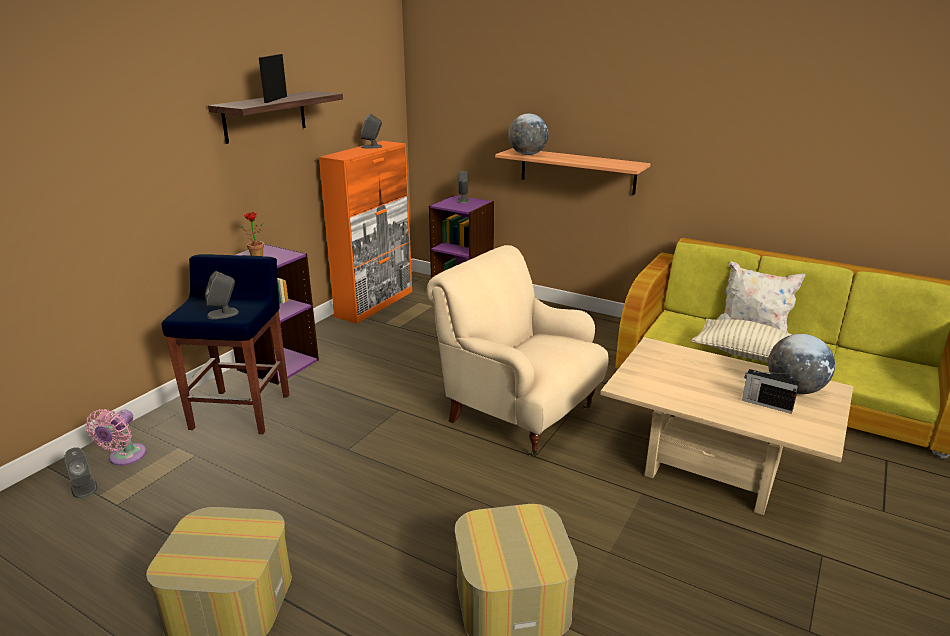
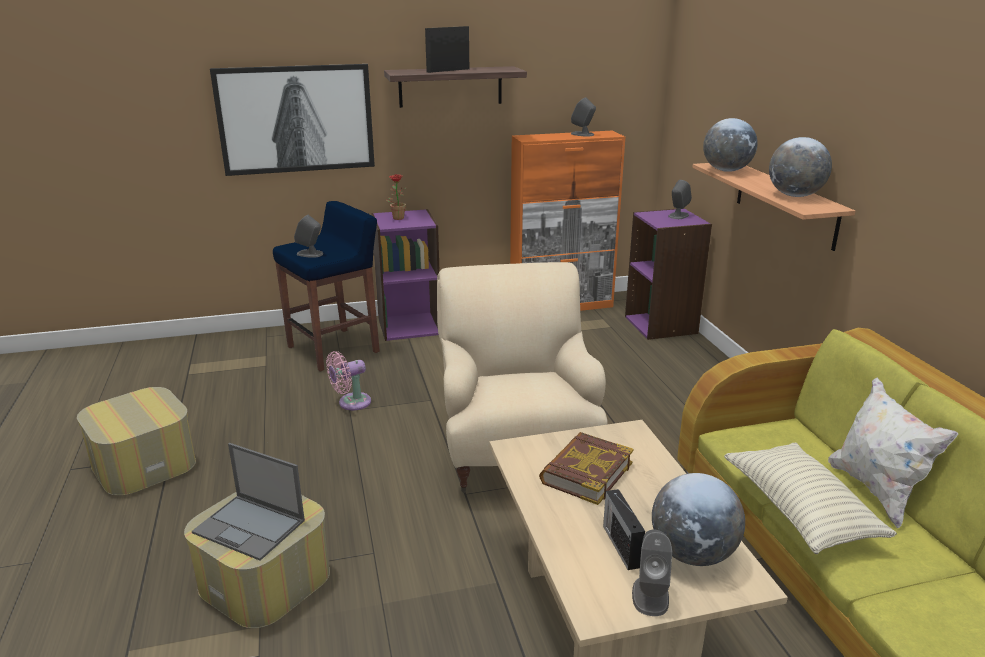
camera: 45 degrees right, 0 degrees up
grey speaker [65,447,97,499] -> grey speaker moved to [632,529,672,616]
pink fan [85,409,146,466] -> pink fan moved to [326,351,371,410]
none -> laptop [192,443,305,561]
none -> picture [210,64,375,176]
none -> book [539,432,634,505]
none -> globe [769,137,832,197]

